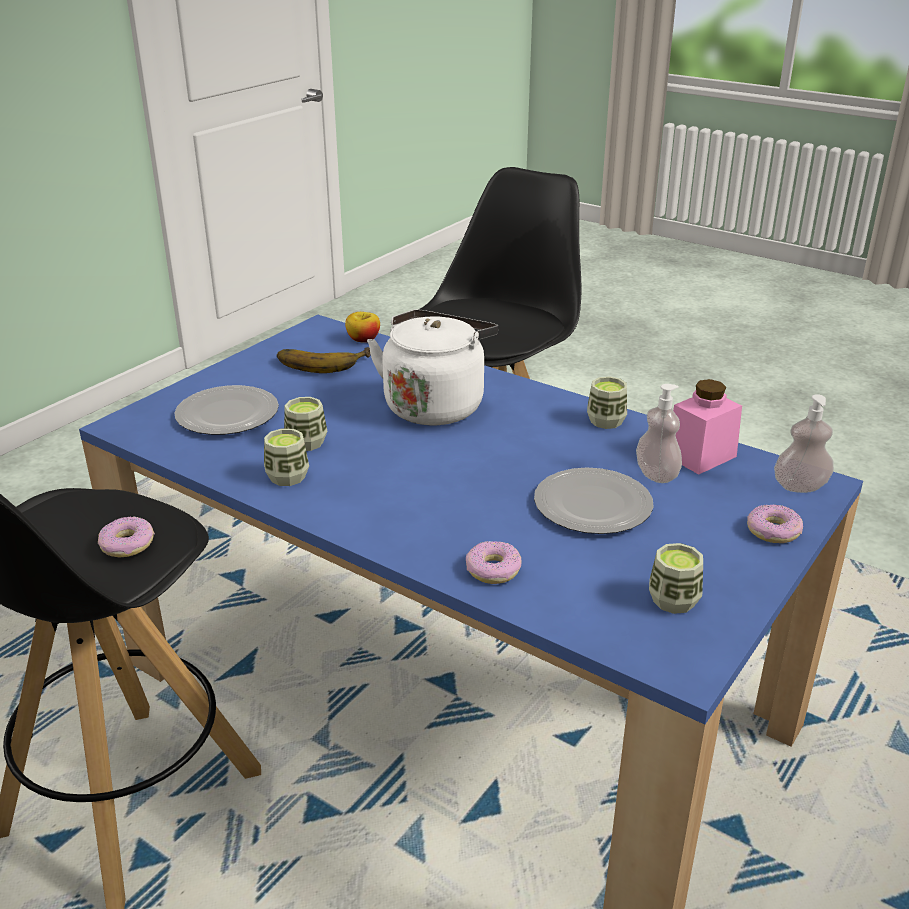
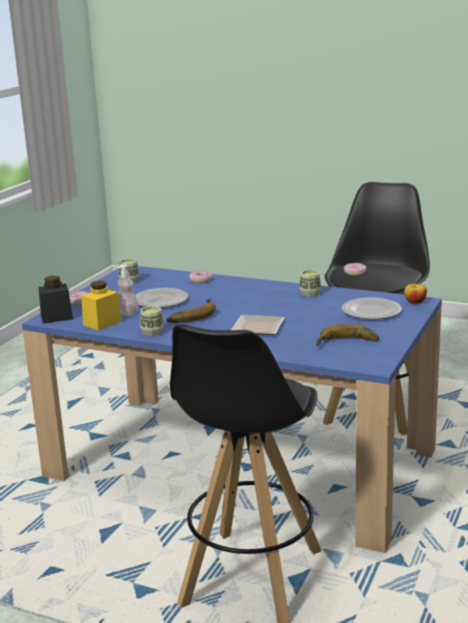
camera: 170 degrees right, 10 degrees down
cup [284,397,327,451] -> none
apple [345,312,380,343] -> apple moved to [404,284,427,304]
white kettle [367,309,498,425] -> plate [231,315,285,335]
pink jar [673,379,742,475] -> yellow jar [81,280,122,331]
soap dispenser [774,394,834,493] -> black jar [39,276,73,324]
none -> banana [167,298,216,323]

